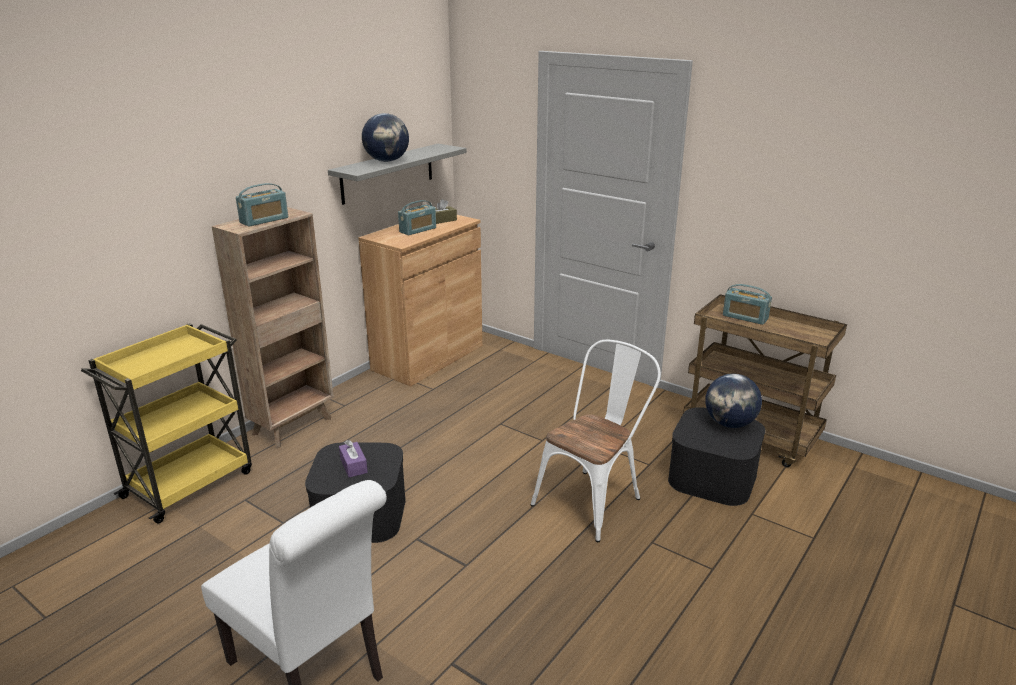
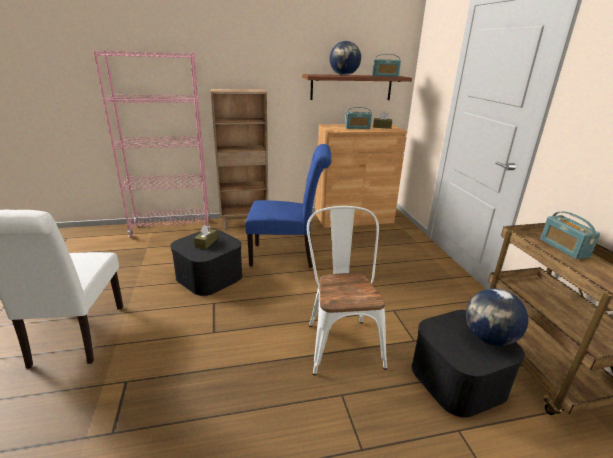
camera: 40 degrees right, 0 degrees up
yellow cart [81,323,252,524] -> pink bookcase [93,50,210,238]
radio [236,183,288,227] -> radio moved to [372,54,401,77]
grey shelf [328,144,467,205] -> brown shelf [302,74,412,100]
purple tissue box [339,440,368,477] -> brown tissue box [194,225,217,249]
white chair [531,340,661,542] -> white chair turned 90 degrees counterclockwise [307,206,387,375]
none -> blue chair [245,144,331,268]

